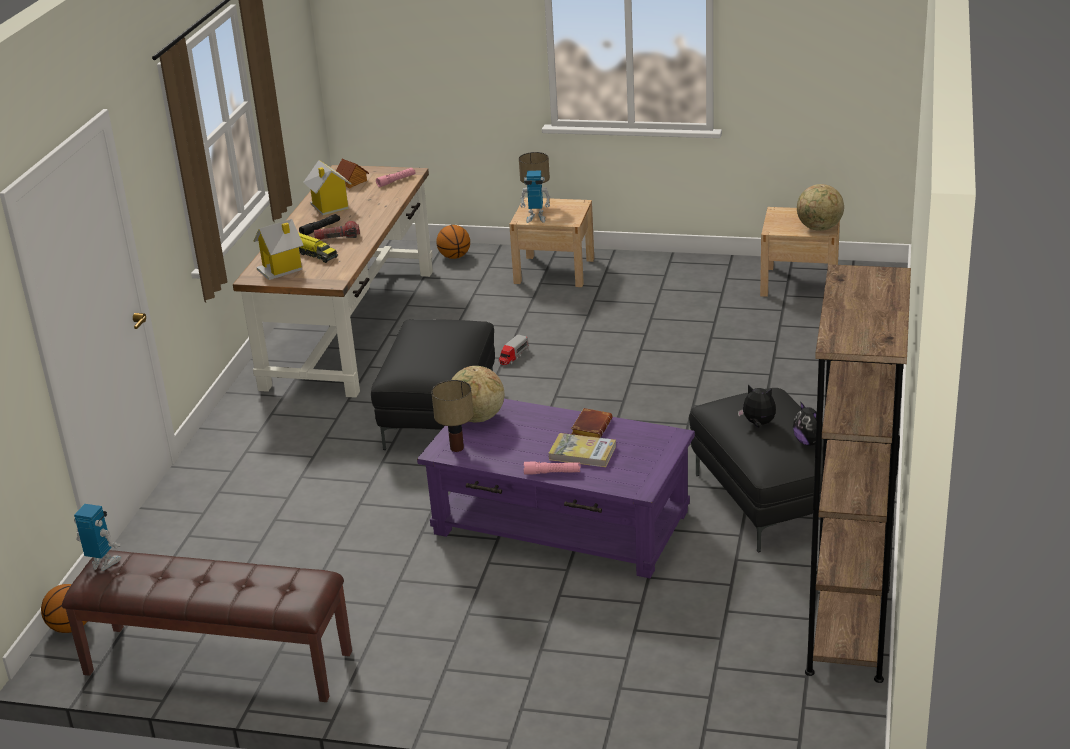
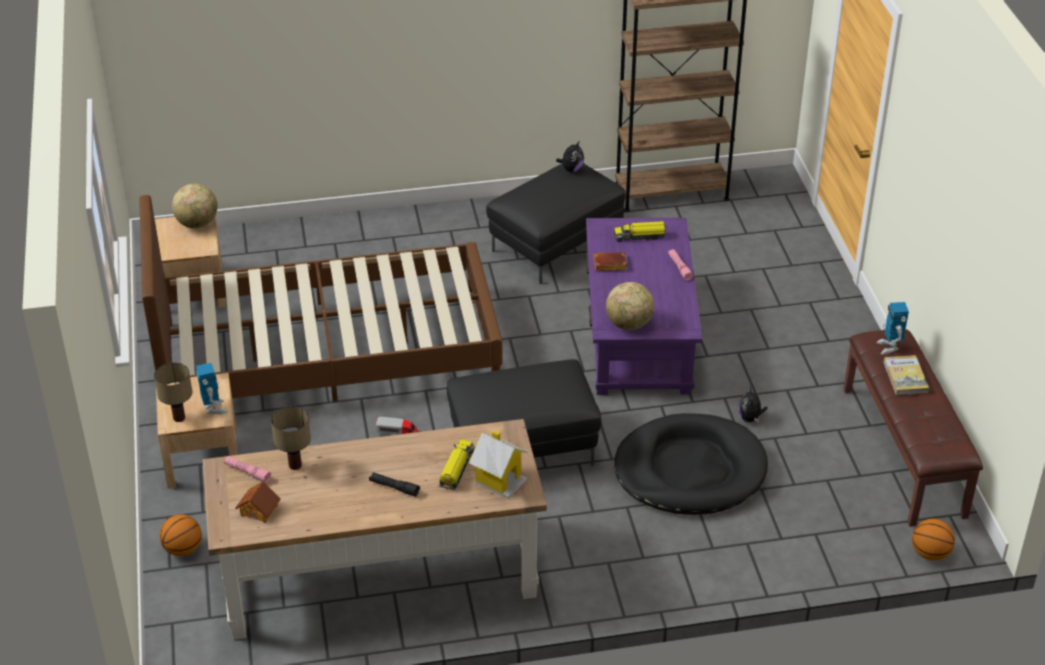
camera: 115 degrees left, 10 degrees up
toy robot [74,504,122,571] -> toy robot moved to [877,302,909,355]
toy house [303,160,351,216] -> none
flashlight [314,221,360,240] -> none
table lamp [431,380,474,452] -> table lamp moved to [271,406,311,470]
book [548,433,616,467] -> book moved to [883,355,929,395]
plush toy [737,384,776,428] -> plush toy moved to [738,387,768,423]
none -> brown bed [139,195,503,402]
none -> toy truck [614,221,666,242]
none -> black dog bed [614,413,768,515]

